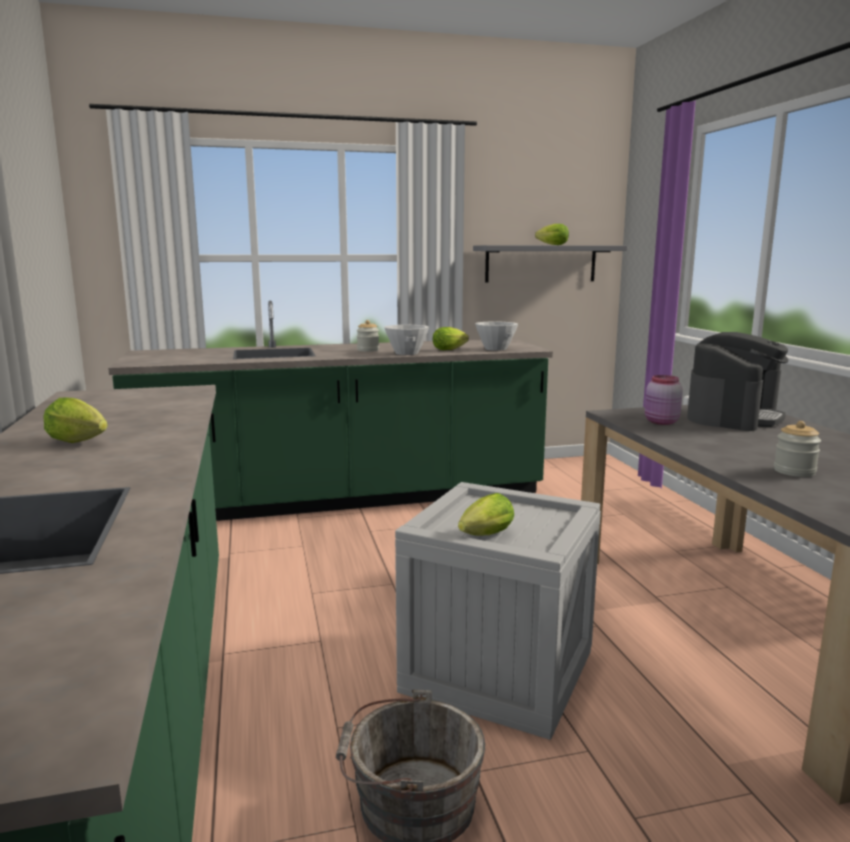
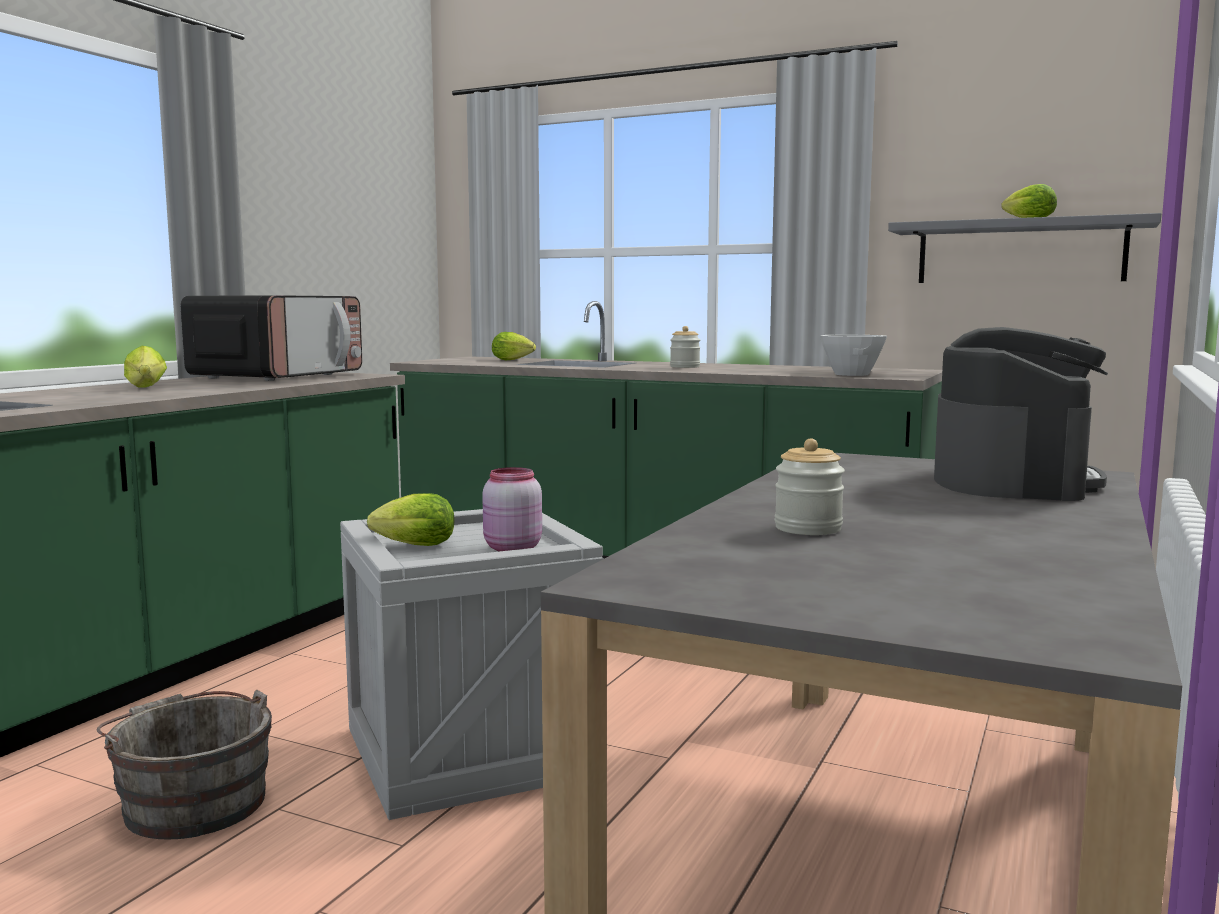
camera: 40 degrees right, 5 degrees down
white bowl [384,325,429,355] -> none
lettuce [433,327,469,350] -> lettuce moved to [492,332,536,360]
pink jar [645,375,683,425] -> pink jar moved to [482,467,542,551]
coffee machine [687,332,789,431] -> coffee machine turned 60 degrees counterclockwise [934,327,1108,501]
none -> microwave [181,295,362,381]

